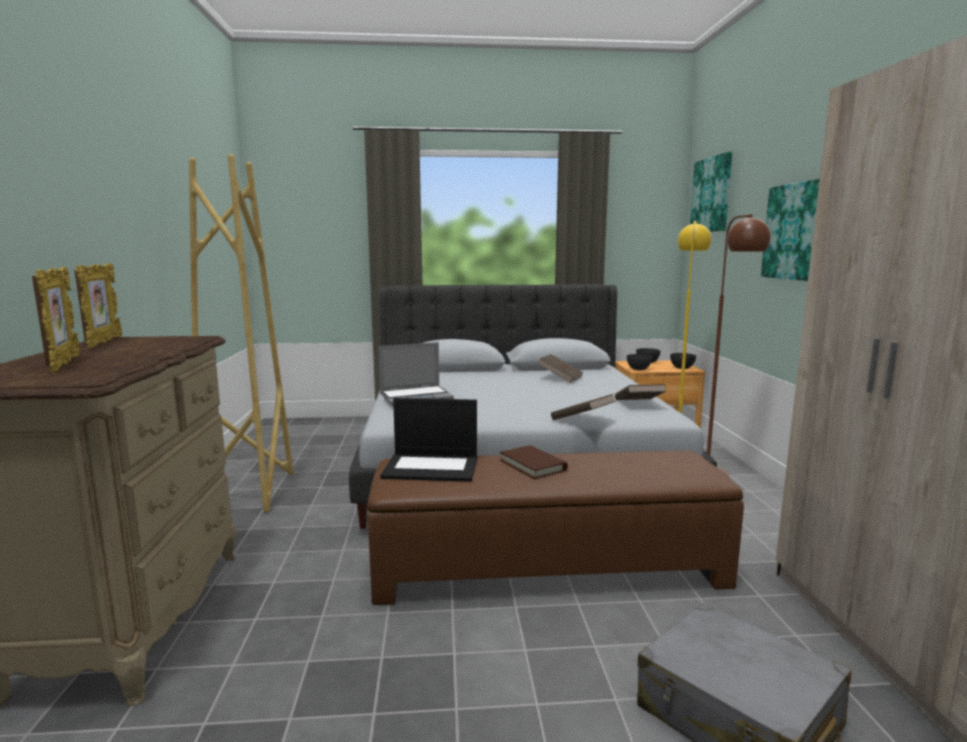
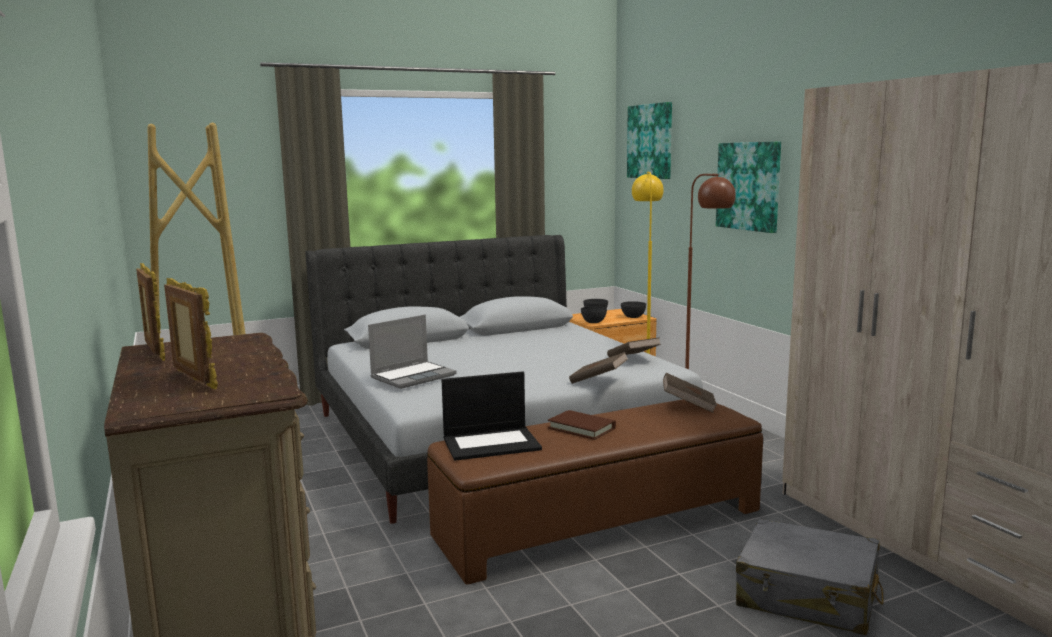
camera: 20 degrees left, 0 degrees up
brown book [537,354,583,383] -> brown book moved to [663,373,717,413]

